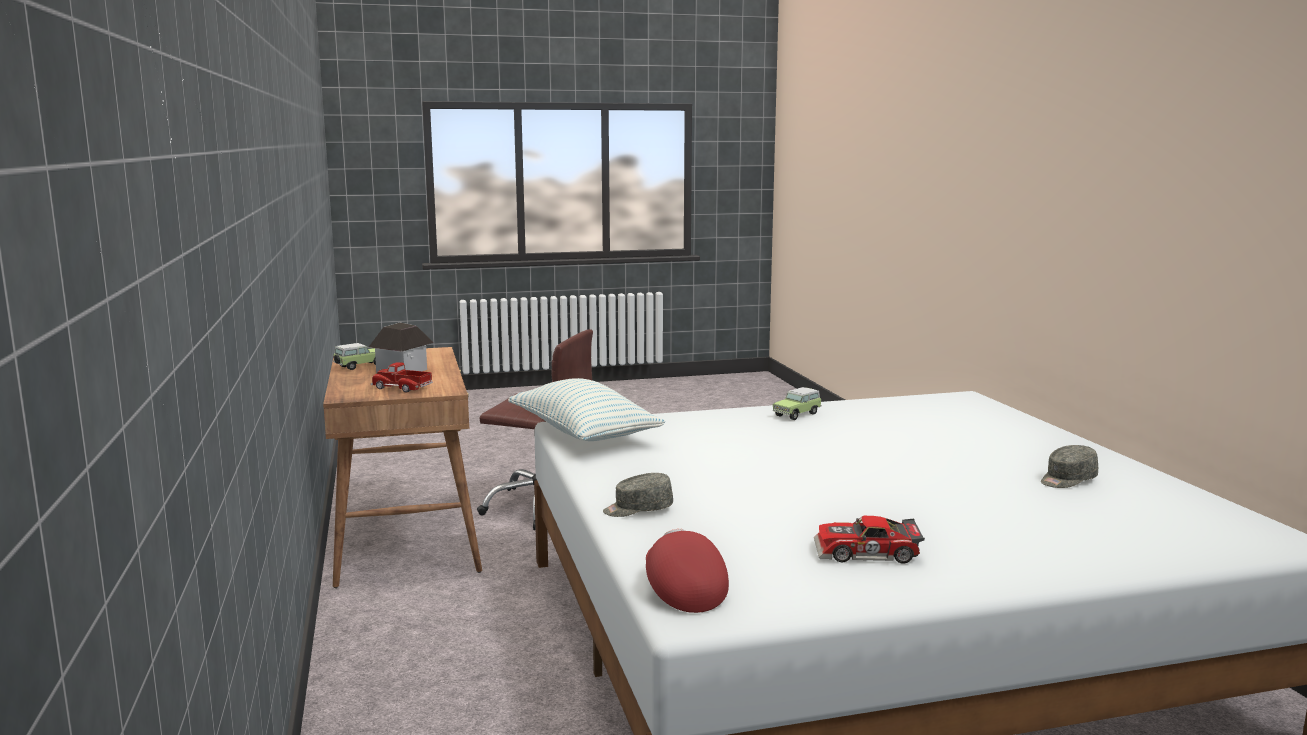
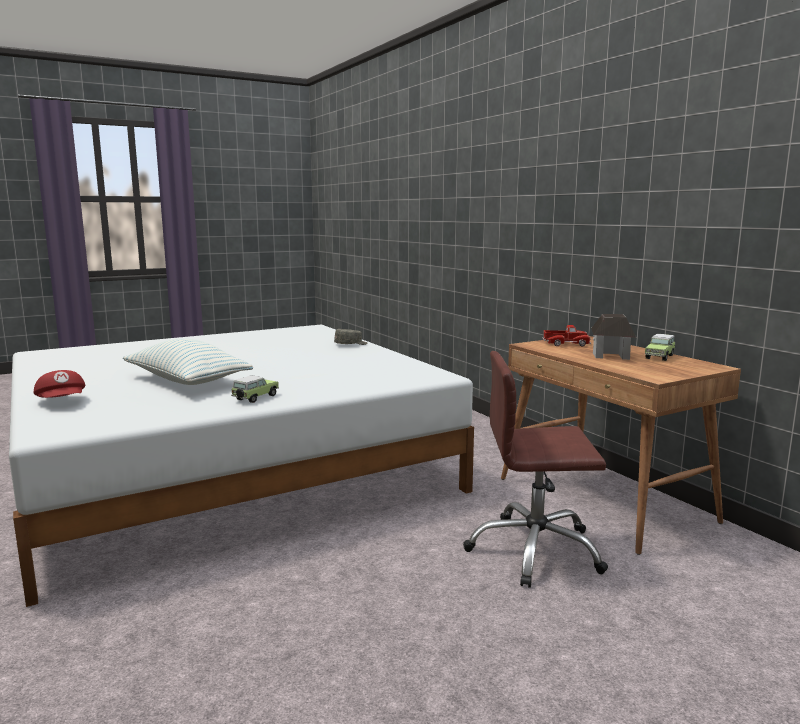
camera: 165 degrees right, 0 degrees up
pillow [508,378,665,441] -> pillow moved to [123,338,253,385]
red cap [646,529,729,613] -> red cap moved to [34,370,85,398]
toy car [814,516,925,564] -> none
grey cap [1041,445,1098,488] -> none

